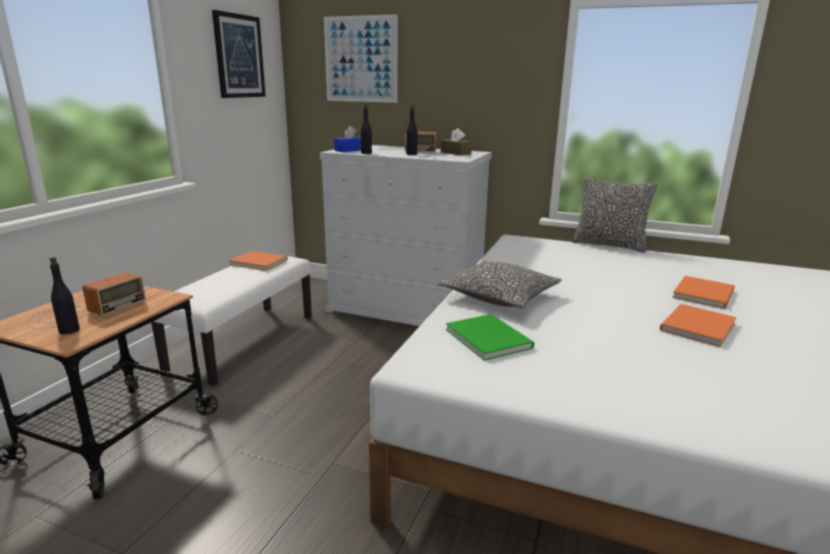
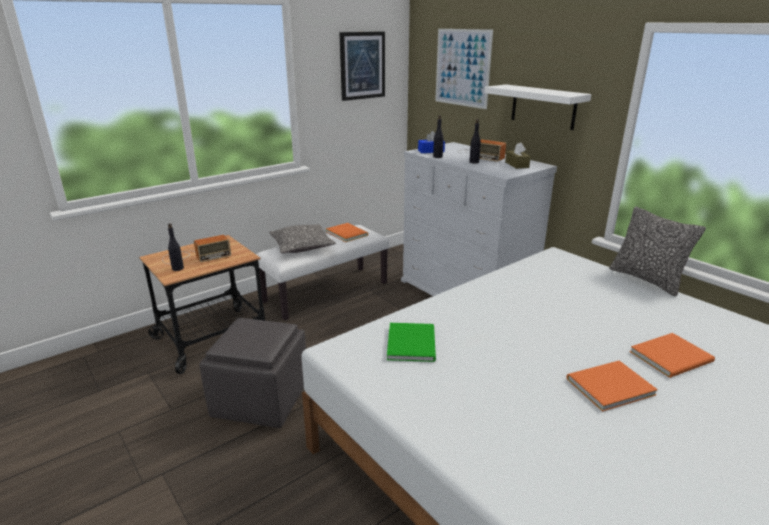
camera: 30 degrees right, 5 degrees up
pillow [438,261,562,308] -> pillow moved to [269,224,336,253]
none -> grey ottoman [199,318,306,428]
none -> white shelf [484,84,592,130]

